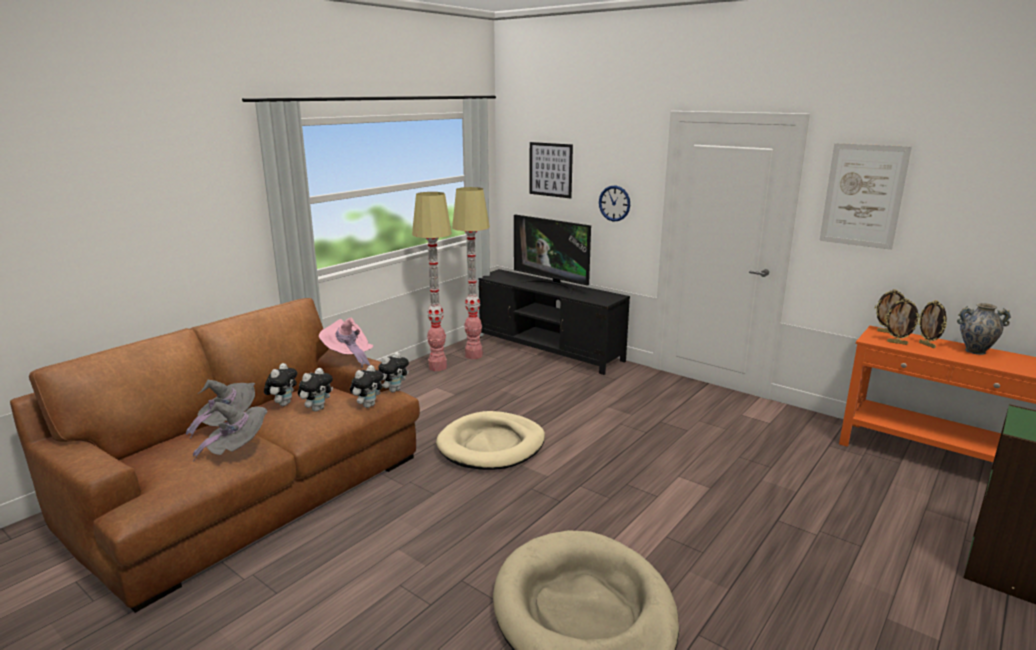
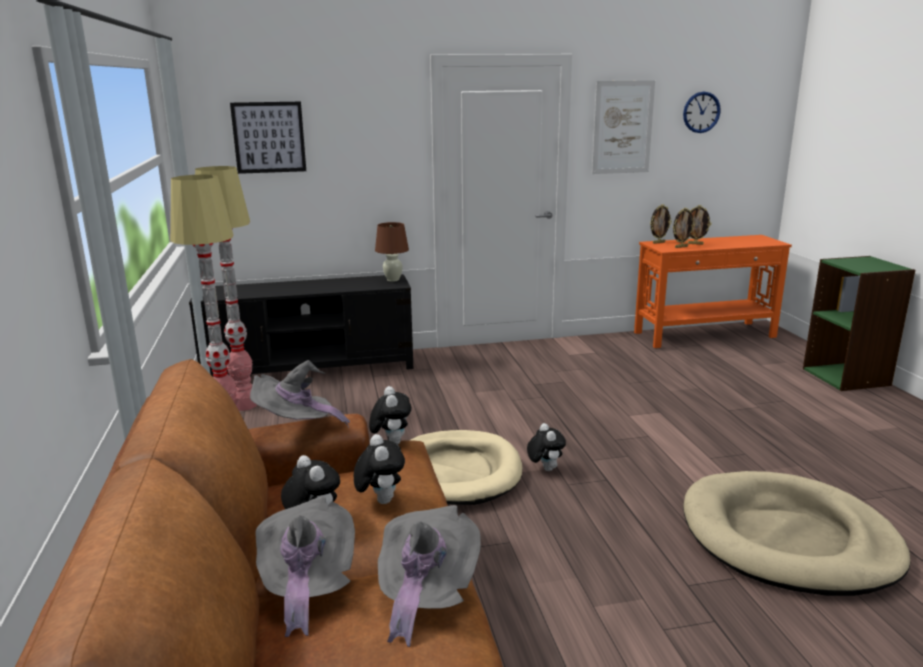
camera: 50 degrees left, 0 degrees up
pink hat [319,317,373,368] -> grey hat [250,360,350,428]
plush toy [350,365,384,408] -> plush toy moved to [527,423,566,471]
television [514,214,591,293] -> none
wall clock [599,185,630,221] -> wall clock moved to [683,92,721,133]
vase [957,303,1011,355] -> none
none -> brown table lamp [375,222,409,282]

